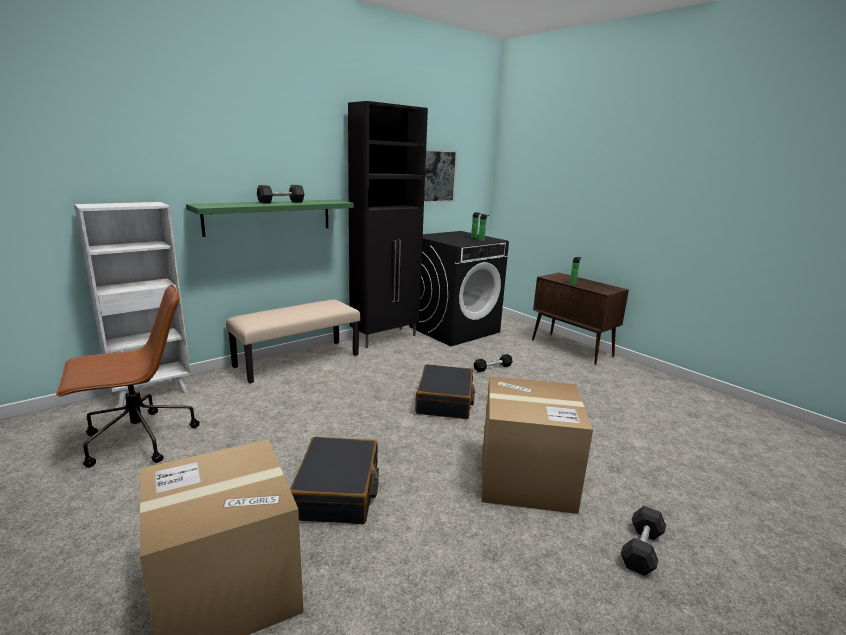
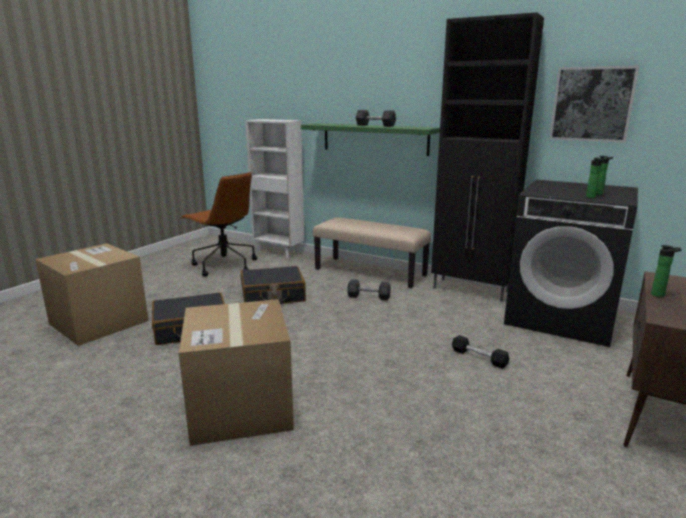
camera: 70 degrees right, 0 degrees up
black suitcase [415,364,475,419] -> black suitcase moved to [241,266,306,304]
grey dumbbell [621,506,666,576] -> grey dumbbell moved to [347,279,391,300]

